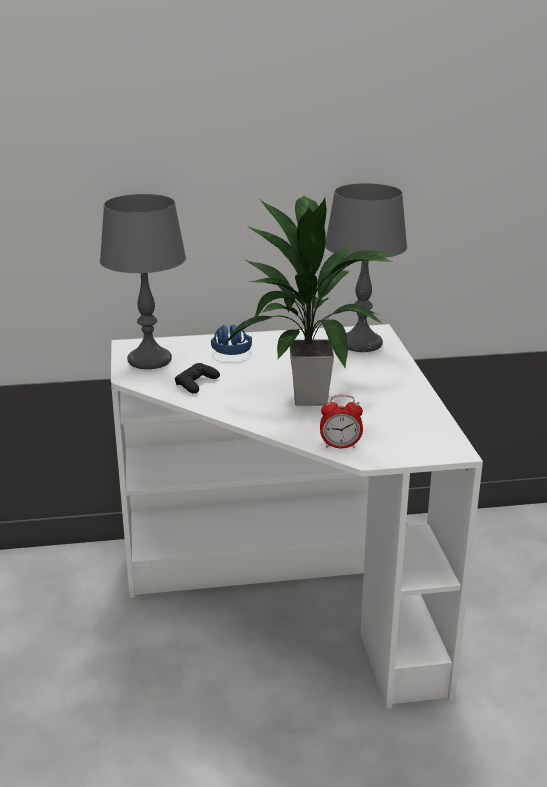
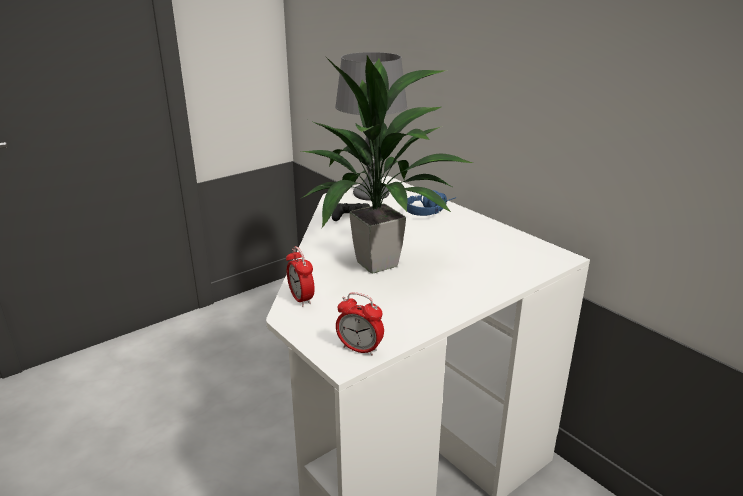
camera: 60 degrees right, 0 degrees up
grey table lamp [325,183,407,352] -> none
none -> alarm clock [336,292,384,356]

